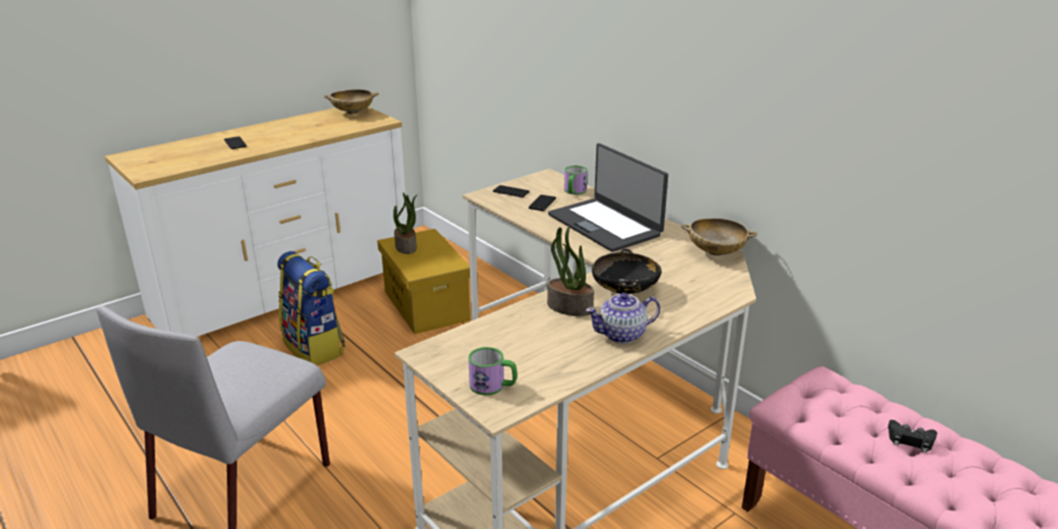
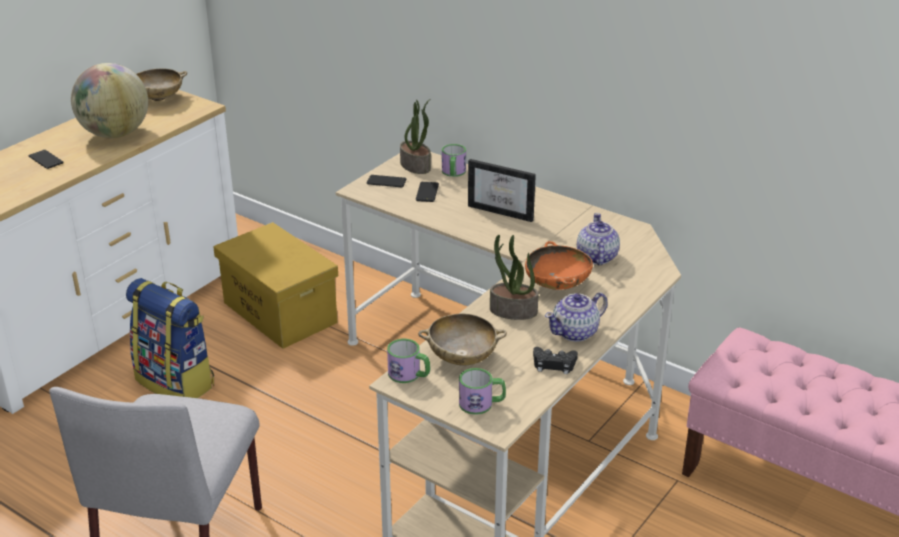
camera: 15 degrees left, 5 degrees up
potted plant [393,192,418,254] -> potted plant moved to [400,99,431,174]
laptop [548,143,668,252] -> picture frame [468,159,536,222]
black bowl [592,249,662,294] -> orange bowl [525,241,593,290]
beige bowl [681,218,757,256] -> beige bowl moved to [418,314,507,365]
black game controller [888,420,937,453] -> black game controller moved to [533,347,578,374]
none -> globe [71,63,148,138]
none -> mug [387,339,430,383]
none -> teapot [577,213,620,265]

